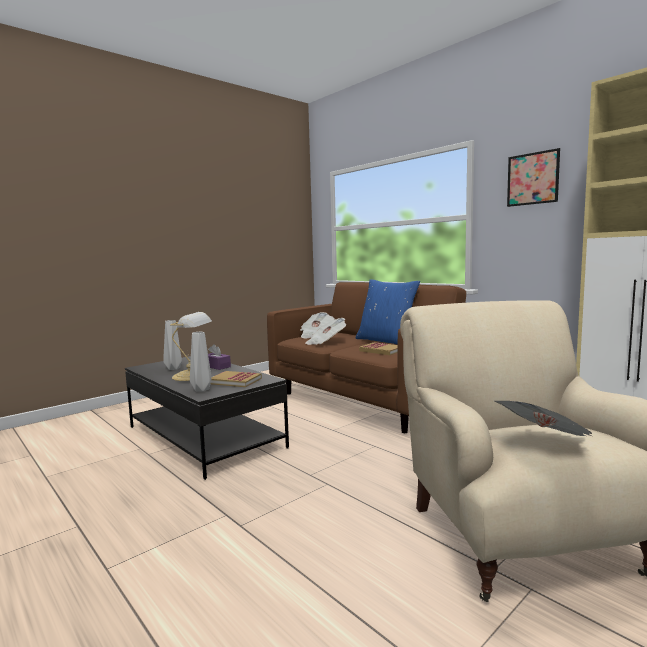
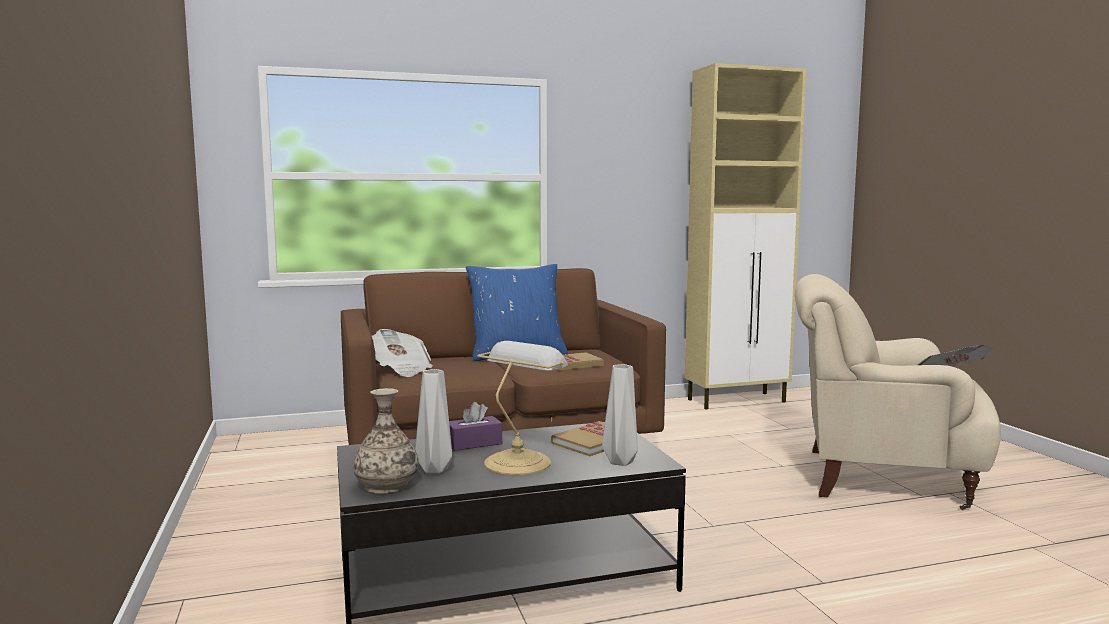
camera: 65 degrees left, 0 degrees up
newspaper [305,318,346,345] -> none
picture [507,148,560,207] -> none
none -> vase [353,388,419,494]

